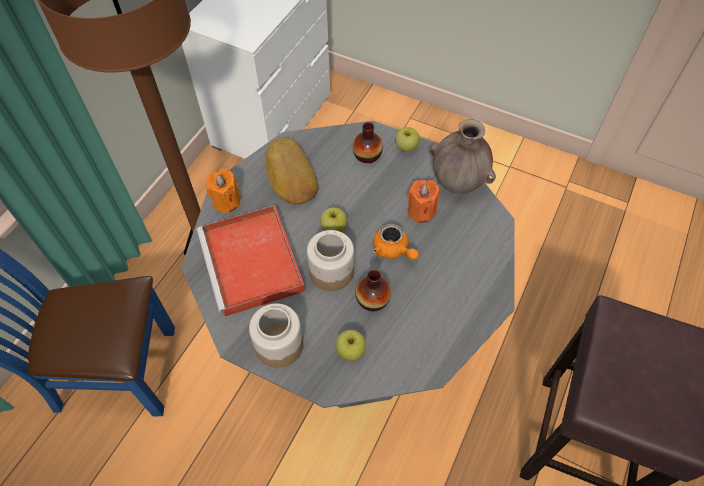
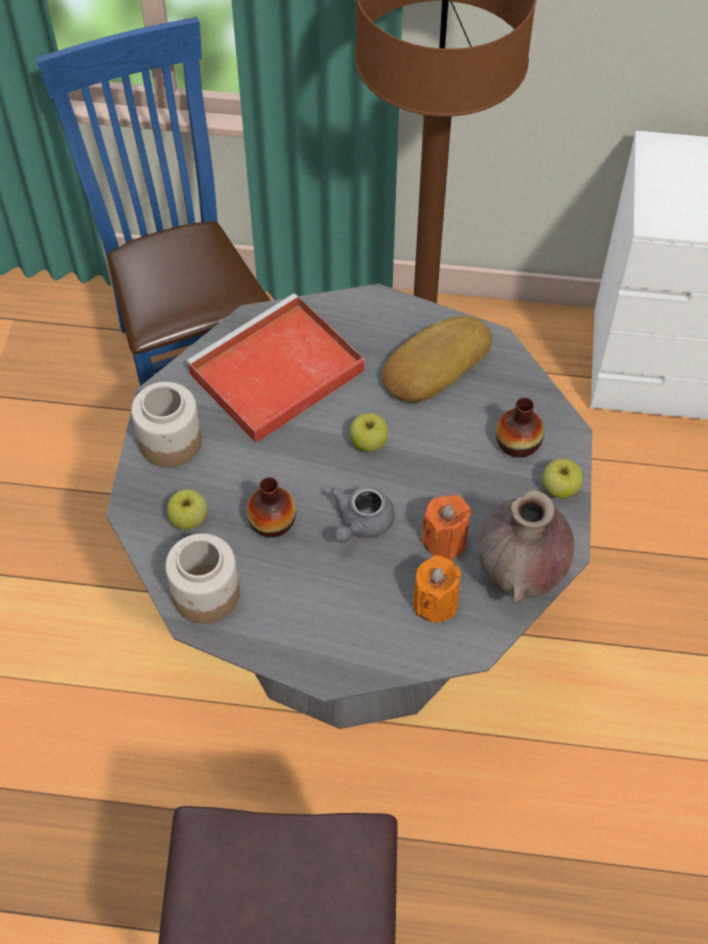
camera: 70 degrees right, 0 degrees up
orange candle [206,168,241,213] -> orange candle moved to [413,555,462,622]
jar [307,230,354,291] -> jar moved to [165,533,240,624]
orange teapot [373,224,419,260] -> grey teapot [330,486,395,543]

